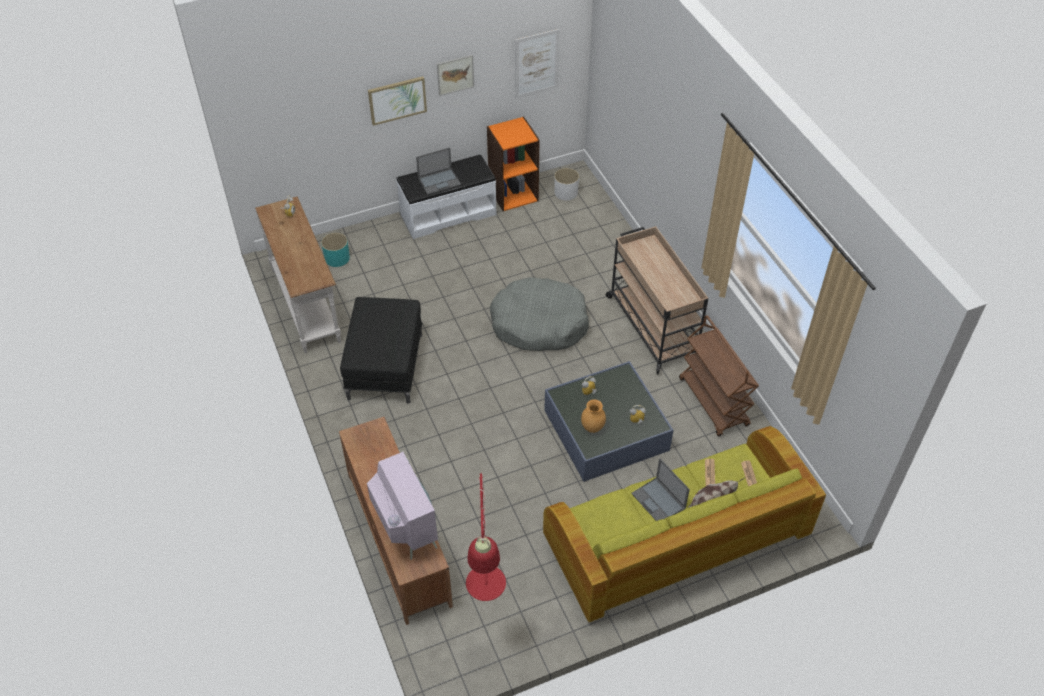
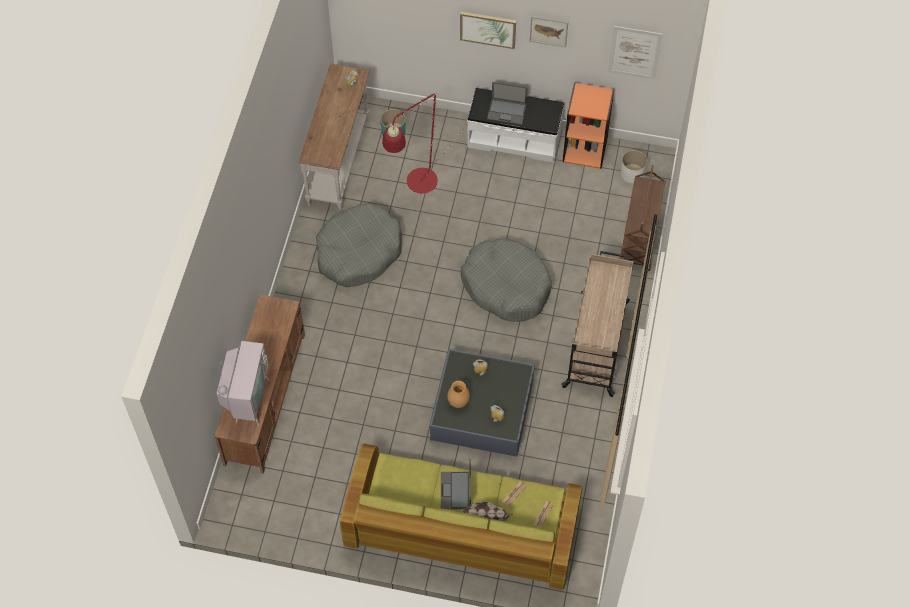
camera: 35 degrees right, 10 degrees up
black ottoman [340,297,422,404] -> grey dog bed [316,203,402,287]
red floor lamp [466,472,506,601] -> red floor lamp moved to [382,94,468,193]
brown cart [679,315,759,437] -> brown cart moved to [620,165,666,271]

